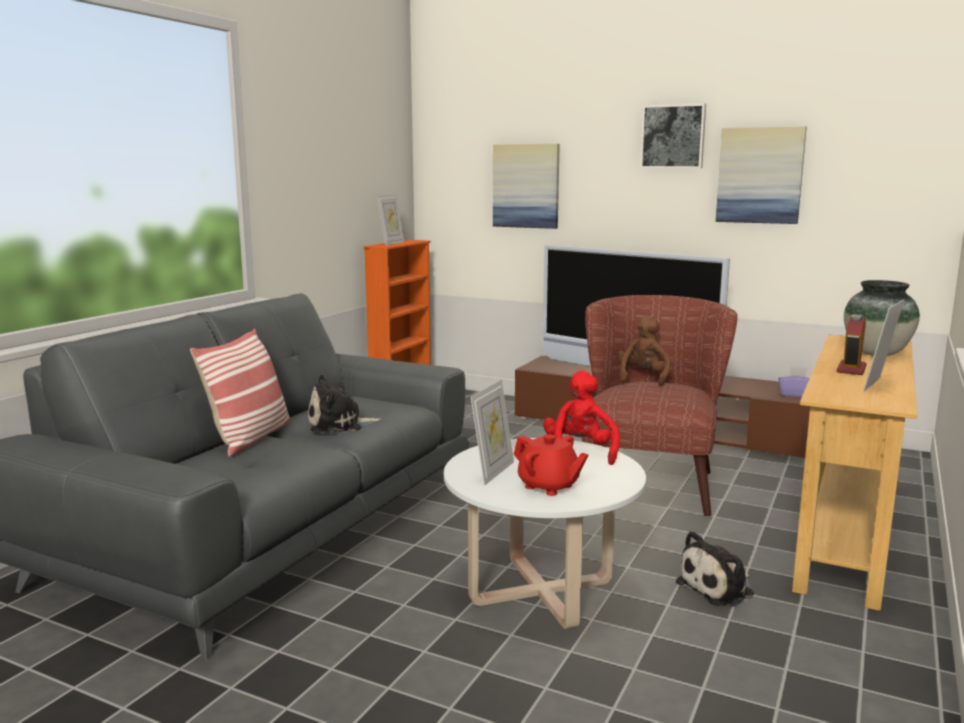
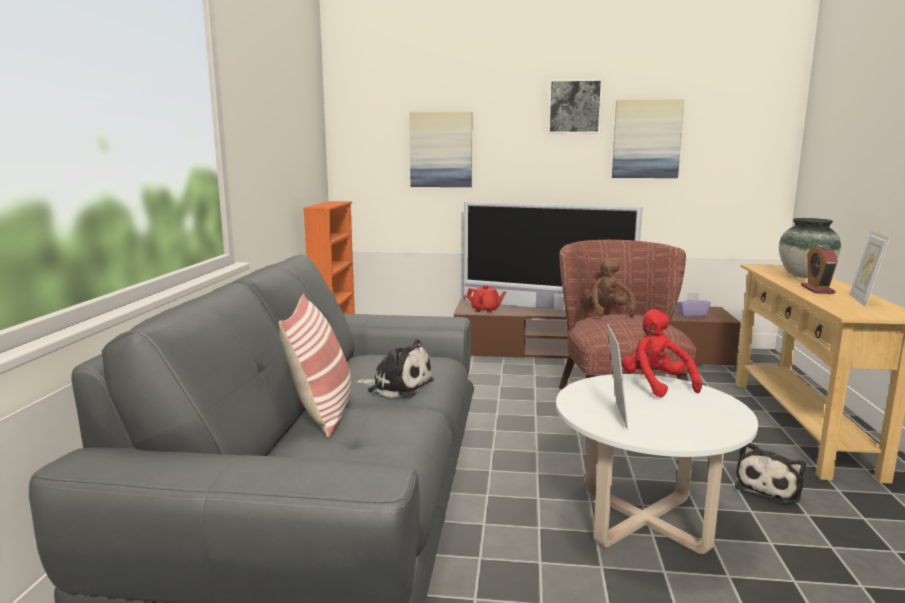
camera: 20 degrees left, 0 degrees up
plush toy [308,374,382,434] -> plush toy turned 120 degrees counterclockwise [356,339,434,398]
picture frame [377,194,404,245] -> none
red teapot [514,434,589,496] -> red teapot moved to [466,285,506,313]

